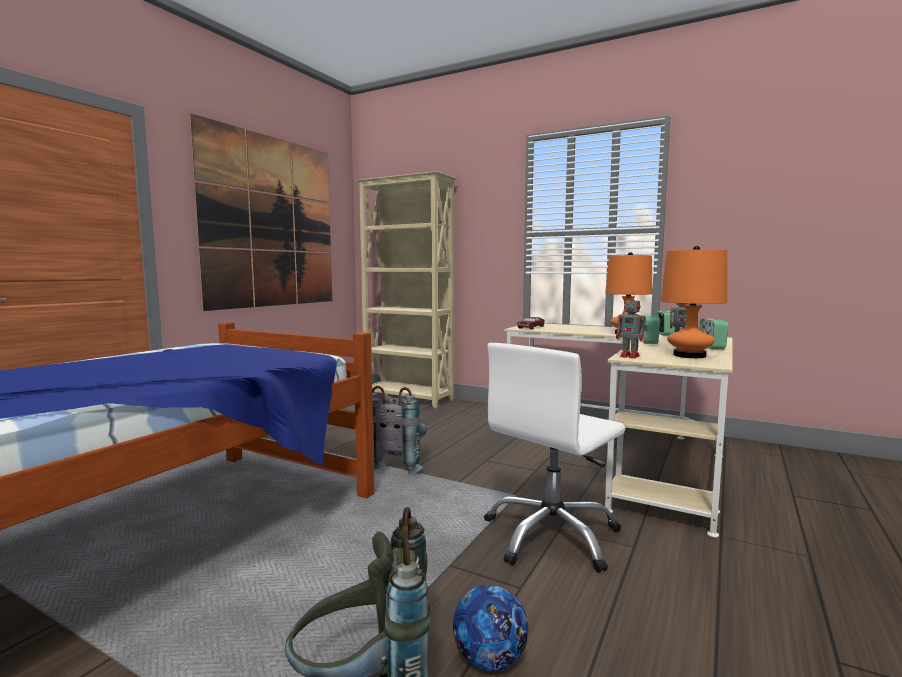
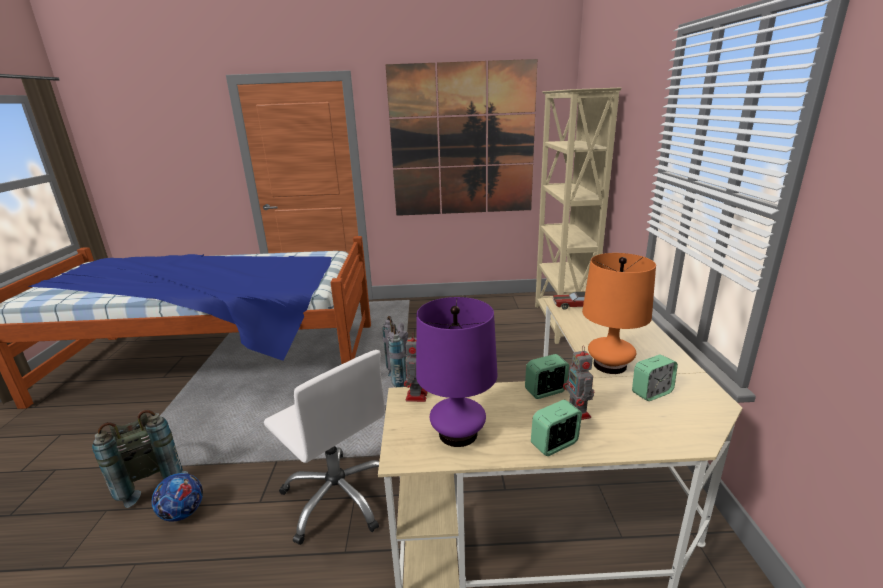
camera: 60 degrees right, 15 degrees up
white office chair [484,343,625,573] -> white office chair turned 150 degrees counterclockwise [264,350,392,545]
orange table lamp [661,246,727,358] -> purple table lamp [416,297,498,447]

